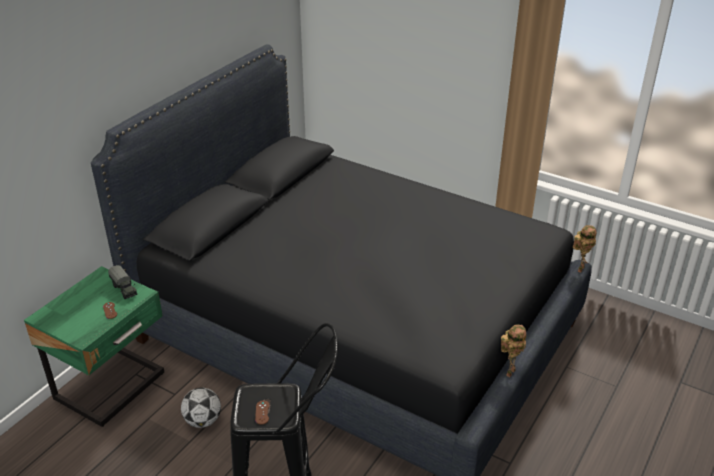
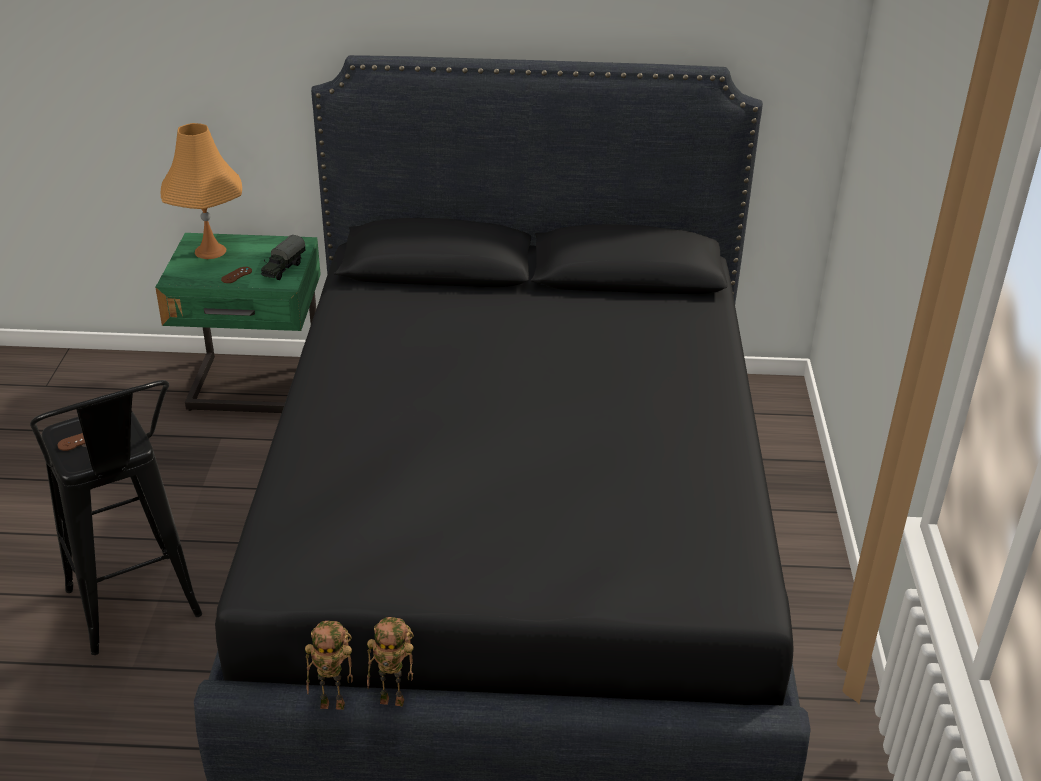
camera: 60 degrees right, 0 degrees up
football [181,388,221,428] -> none
toy robot [573,225,596,273] -> toy robot moved to [305,621,353,710]
none -> orange table lamp [161,123,242,259]

